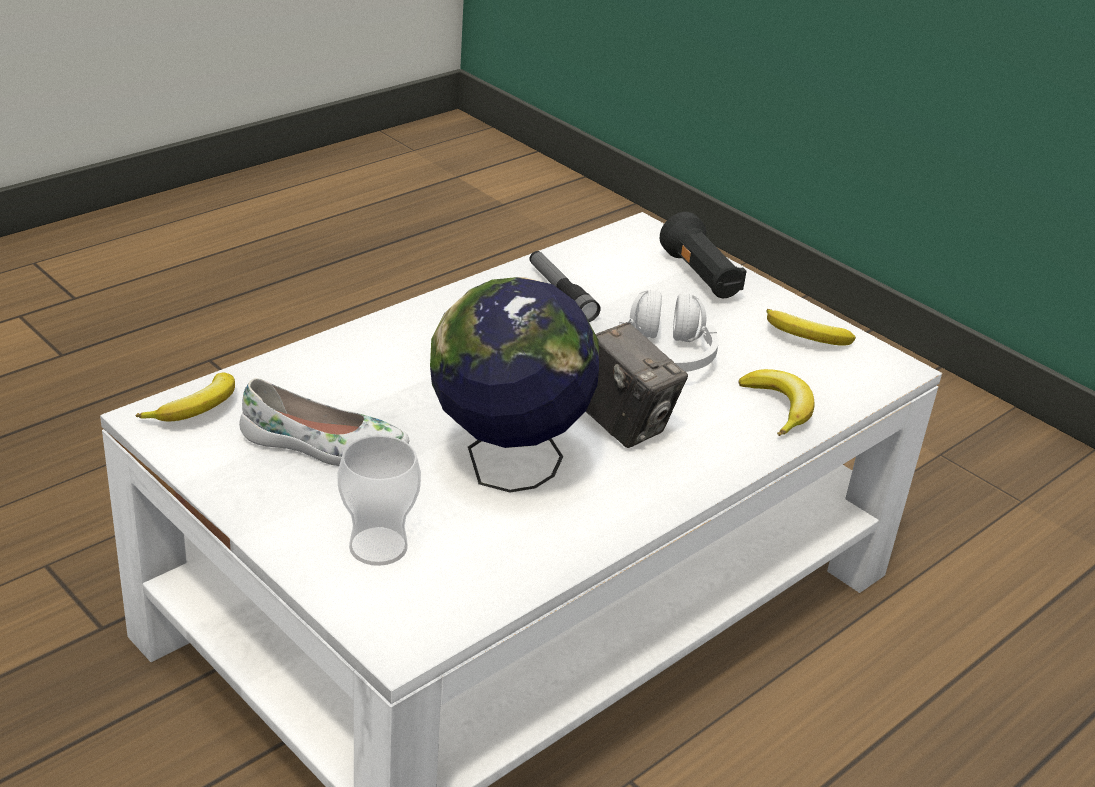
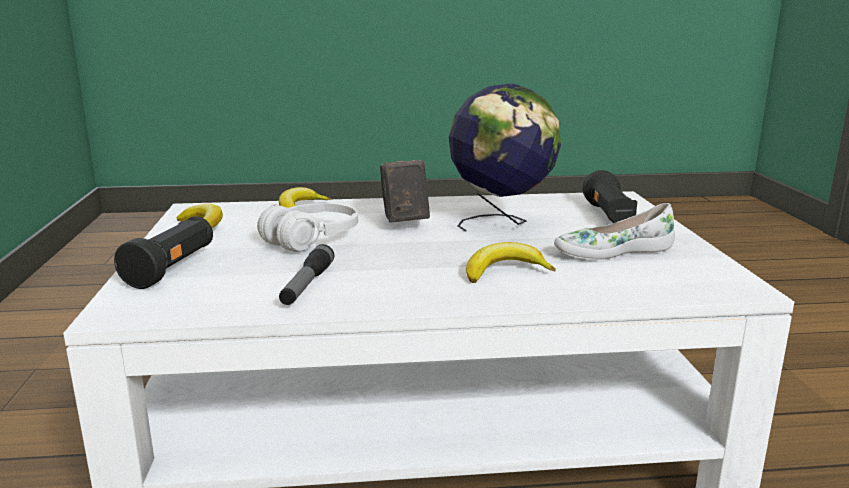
camera: 140 degrees left, 15 degrees down
banana [135,373,235,421] -> banana moved to [466,242,556,283]
white shoe [239,378,409,466] -> white shoe turned 60 degrees counterclockwise [554,203,675,260]
cup [338,435,421,566] -> black flashlight [583,170,637,223]

